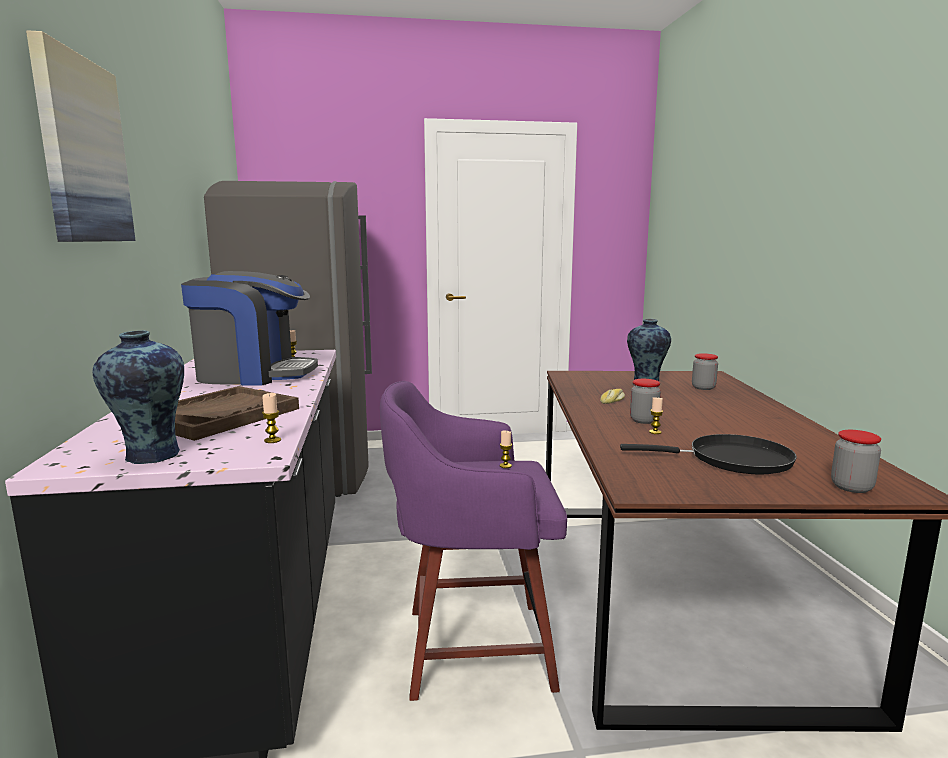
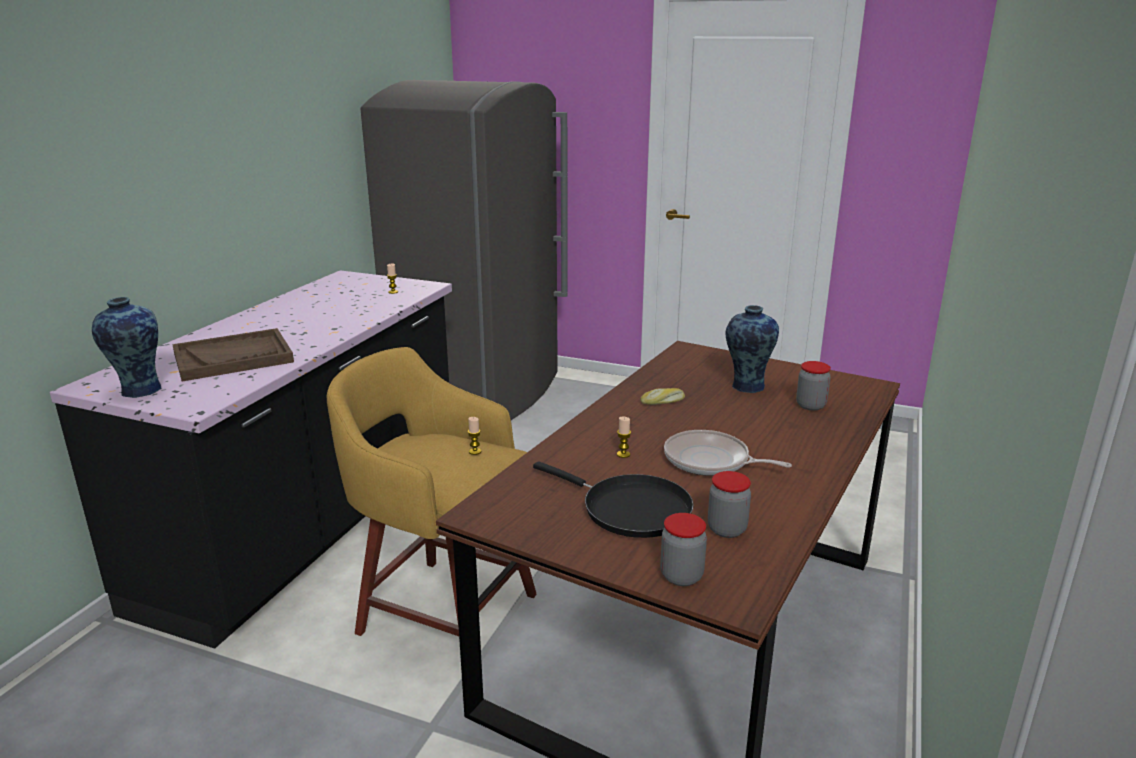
camera: 30 degrees right, 10 degrees up
picture [26,30,136,242] -> none
coffee machine [181,271,318,385] -> none
candle [262,393,281,443] -> none
purple stool [380,381,567,701] -> yellow stool [327,347,537,636]
jar [630,379,661,424] -> jar moved to [708,471,751,538]
none -> frying pan [664,430,792,476]

